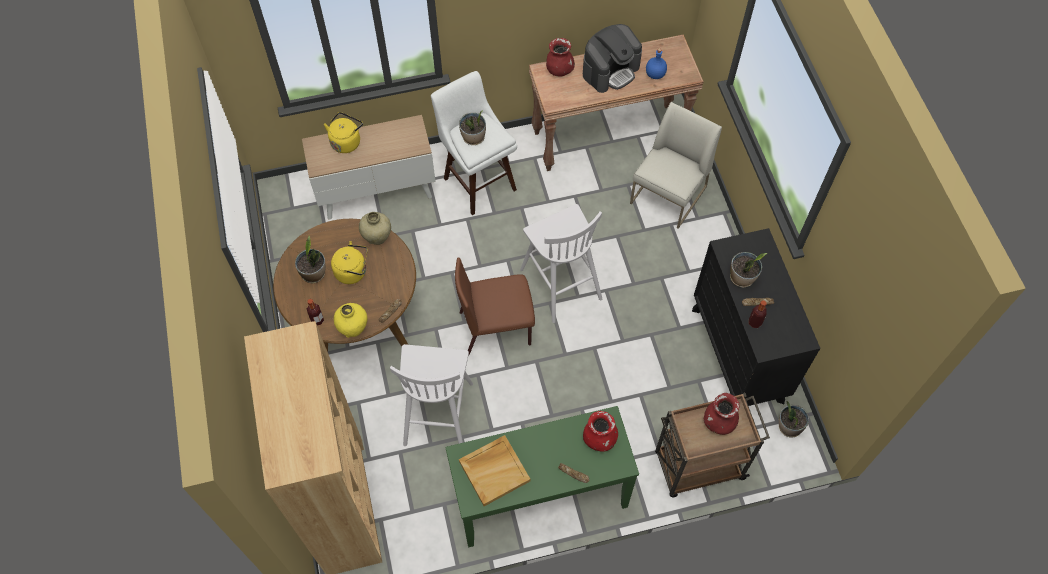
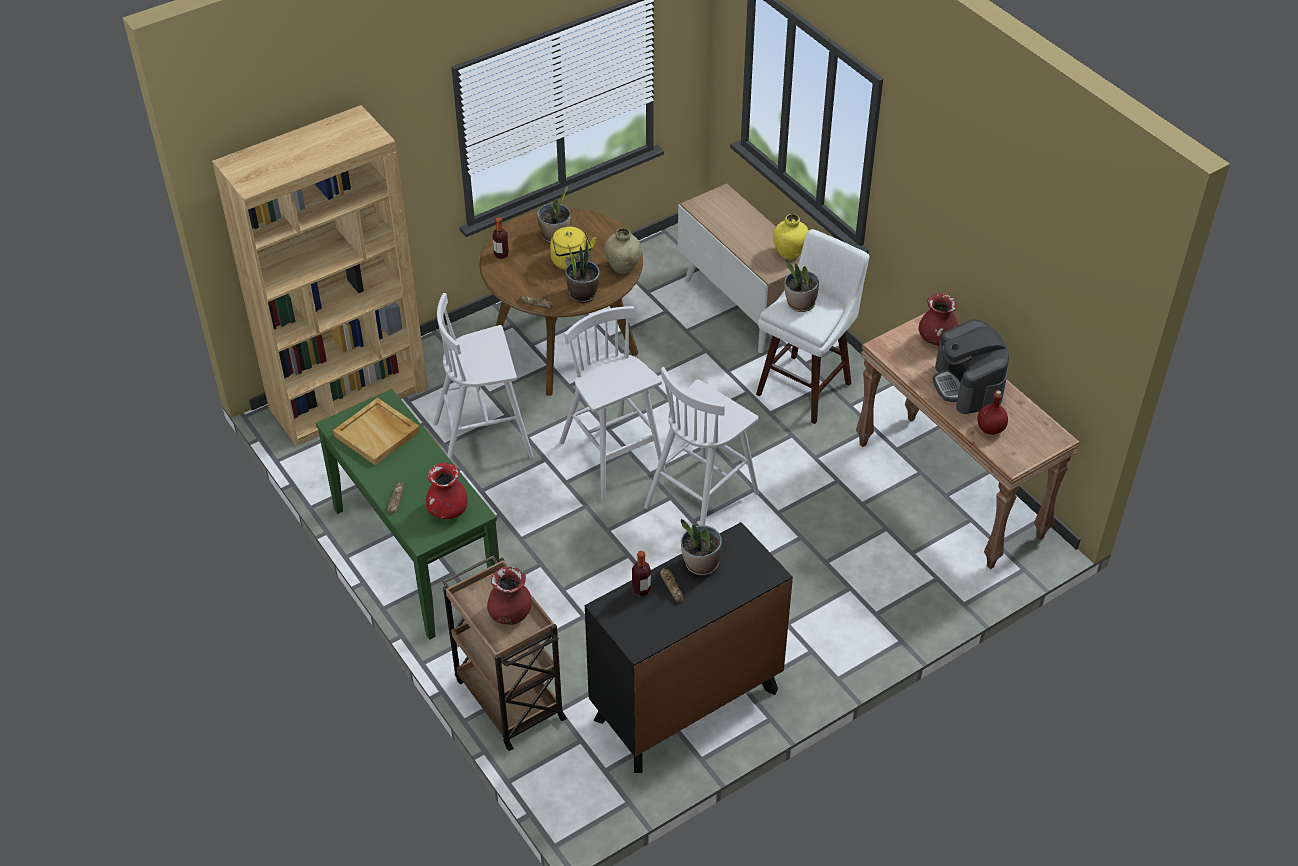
camera: 70 degrees right, 15 degrees down
yellow kettle [324,112,363,153] -> none
yellow vase [334,303,367,338] -> yellow vase moved to [773,214,809,260]
brown chair [455,257,535,356] -> white stool [560,306,666,499]
coffee machine [583,24,642,93] -> coffee machine turned 45 degrees clockwise [933,319,1009,414]
white chair [630,102,722,229] -> none
blue bottle [646,48,667,79] -> red bottle [977,390,1008,435]
potted plant [779,401,809,438] -> potted plant moved to [566,238,600,303]

